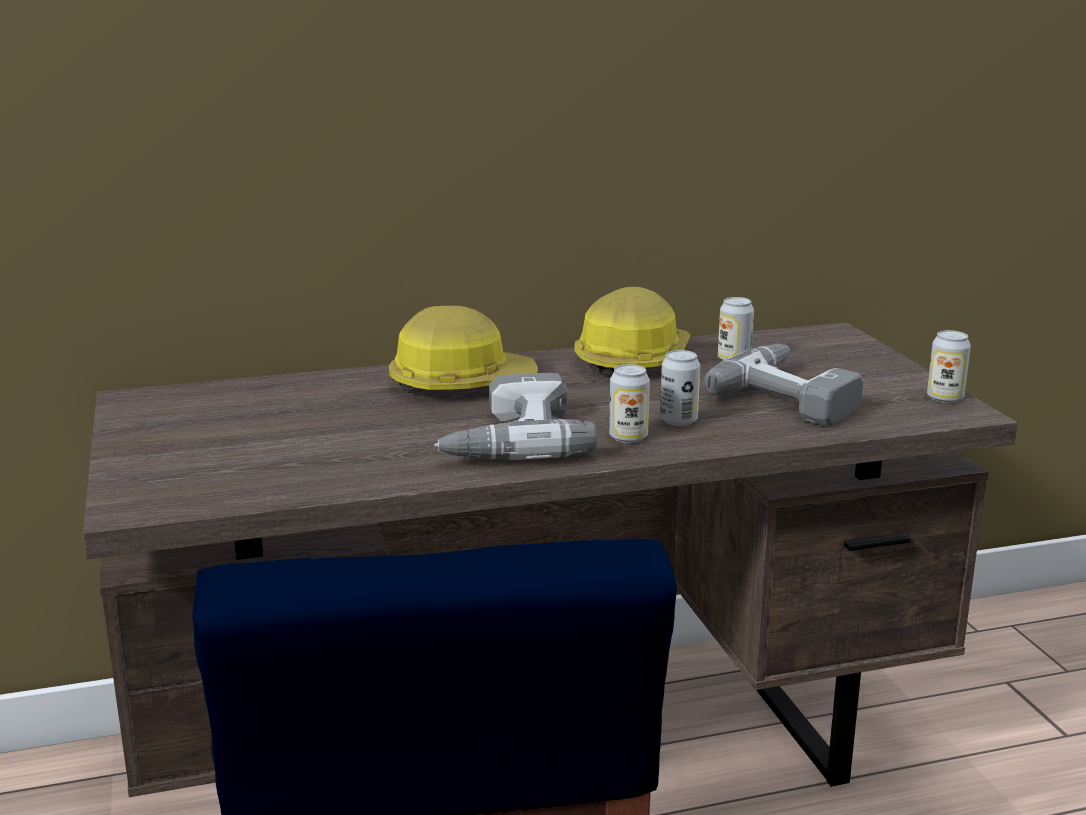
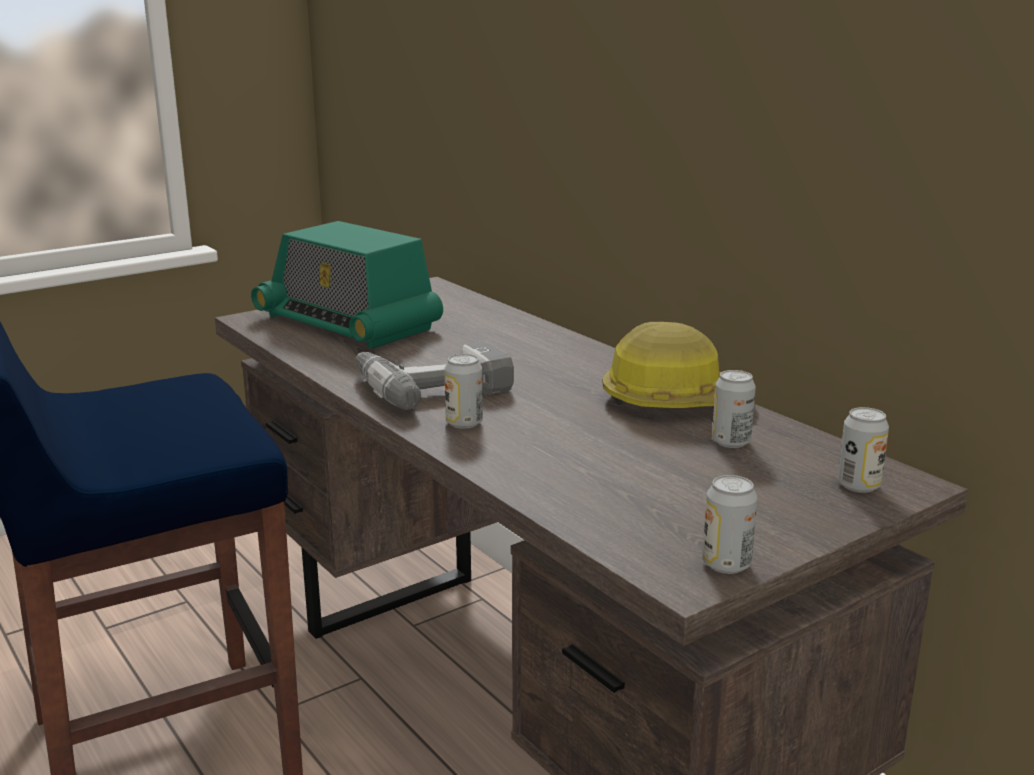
camera: 70 degrees right, 0 degrees up
hard hat [389,306,538,392] -> none
can [660,350,700,426] -> can moved to [838,407,889,493]
power drill [704,344,864,426] -> none
none -> radio [251,221,443,349]

